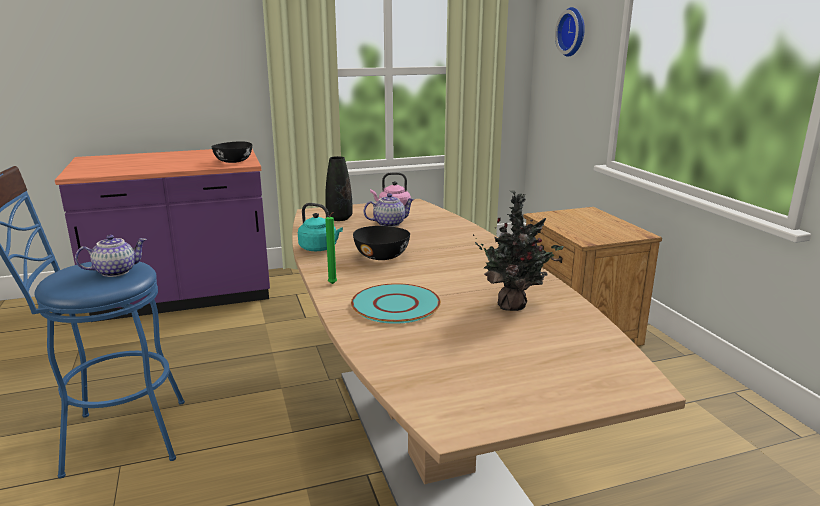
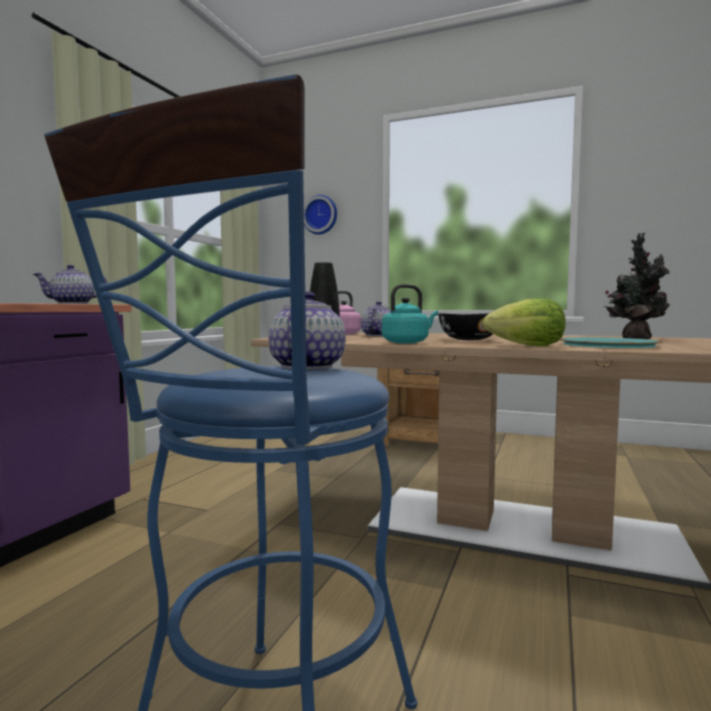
camera: 50 degrees left, 15 degrees down
black bowl [211,141,252,163] -> teapot [33,265,108,304]
green candle [325,212,337,284] -> lettuce [483,298,566,346]

